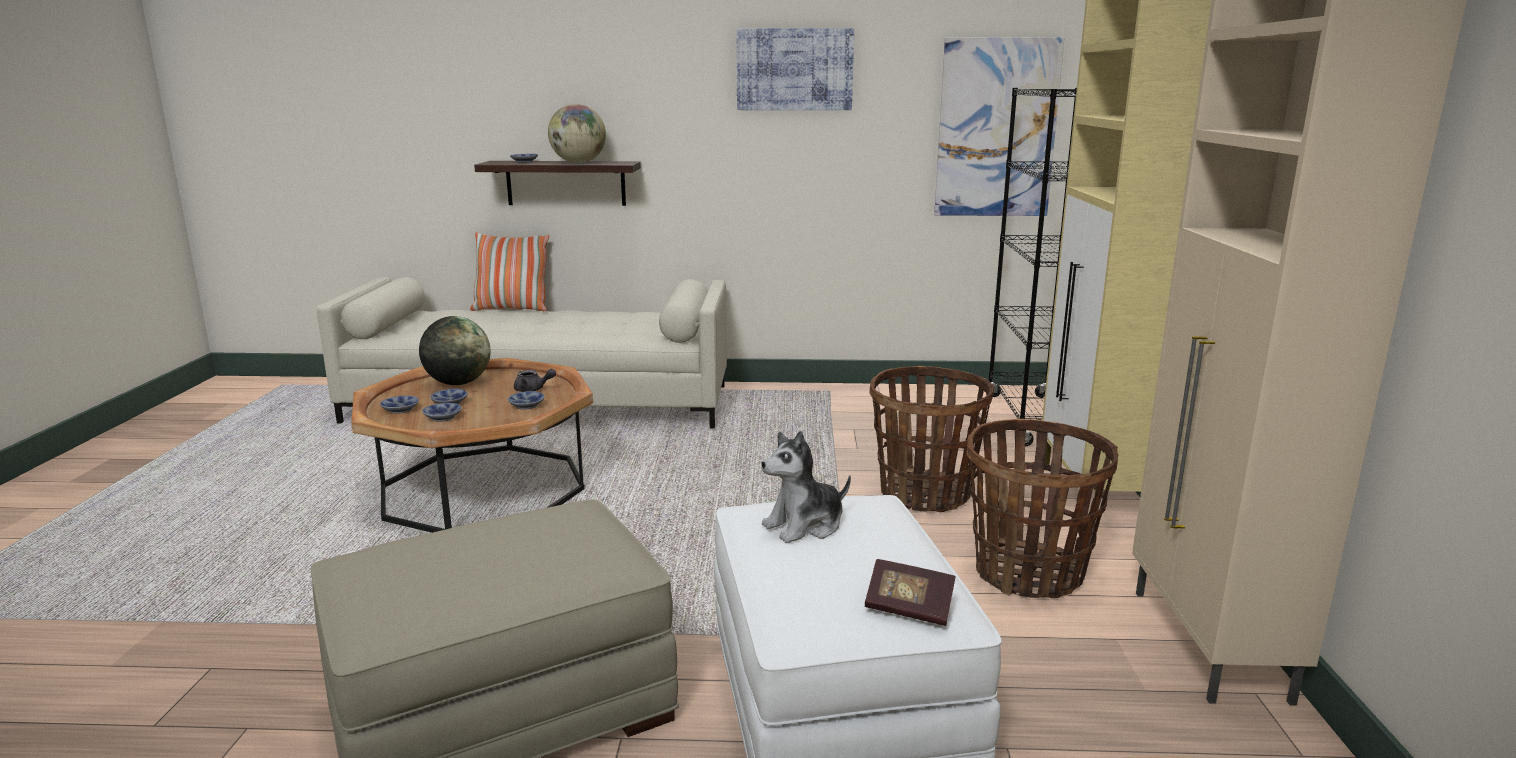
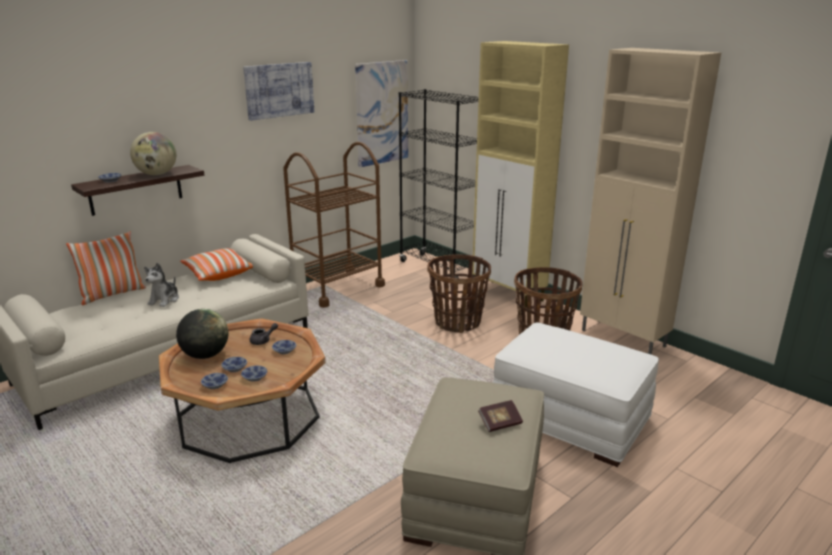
camera: 45 degrees left, 5 degrees up
plush toy [761,431,851,543] -> plush toy moved to [144,263,179,307]
book [865,559,956,626] -> book moved to [478,400,523,432]
none -> pillow [180,248,253,281]
none -> brown cart [283,142,385,308]

